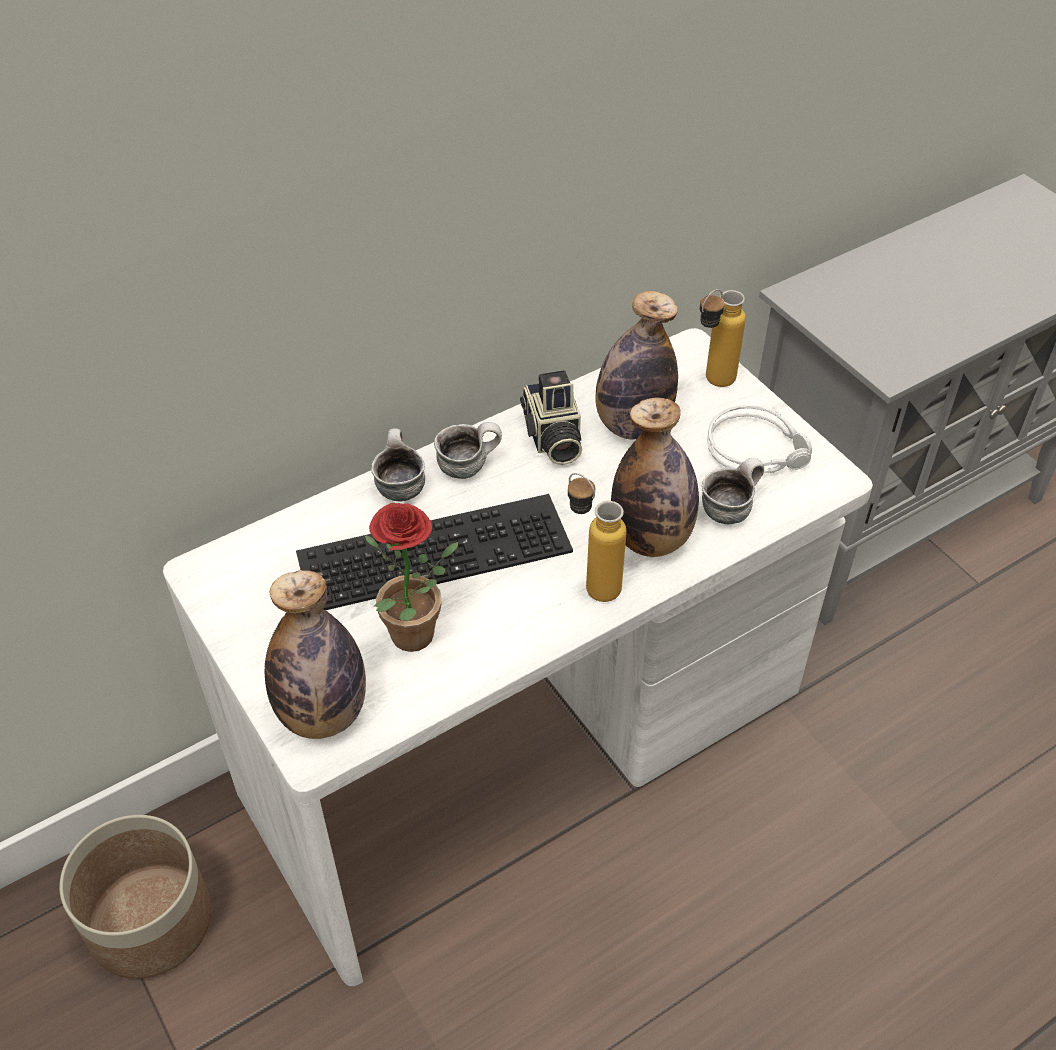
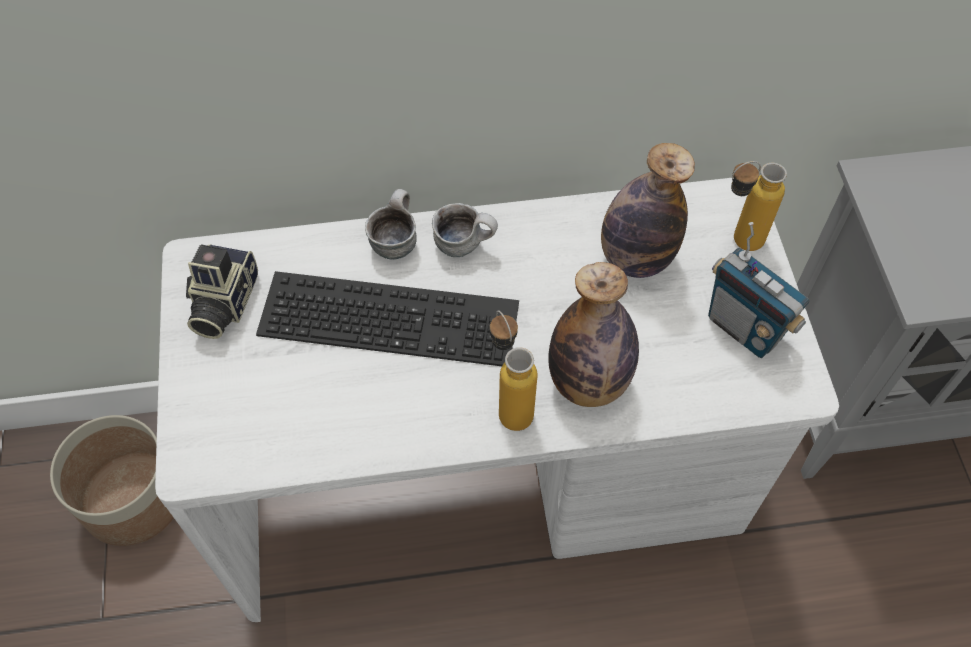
camera: 25 degrees right, 10 degrees up
bottle [264,570,366,739] -> none
potted plant [364,503,458,652] -> none
camera [520,370,582,465] -> camera moved to [186,244,258,339]
mug [702,458,764,524] -> none
grey headphones [707,405,812,474] -> radio [708,222,809,358]

